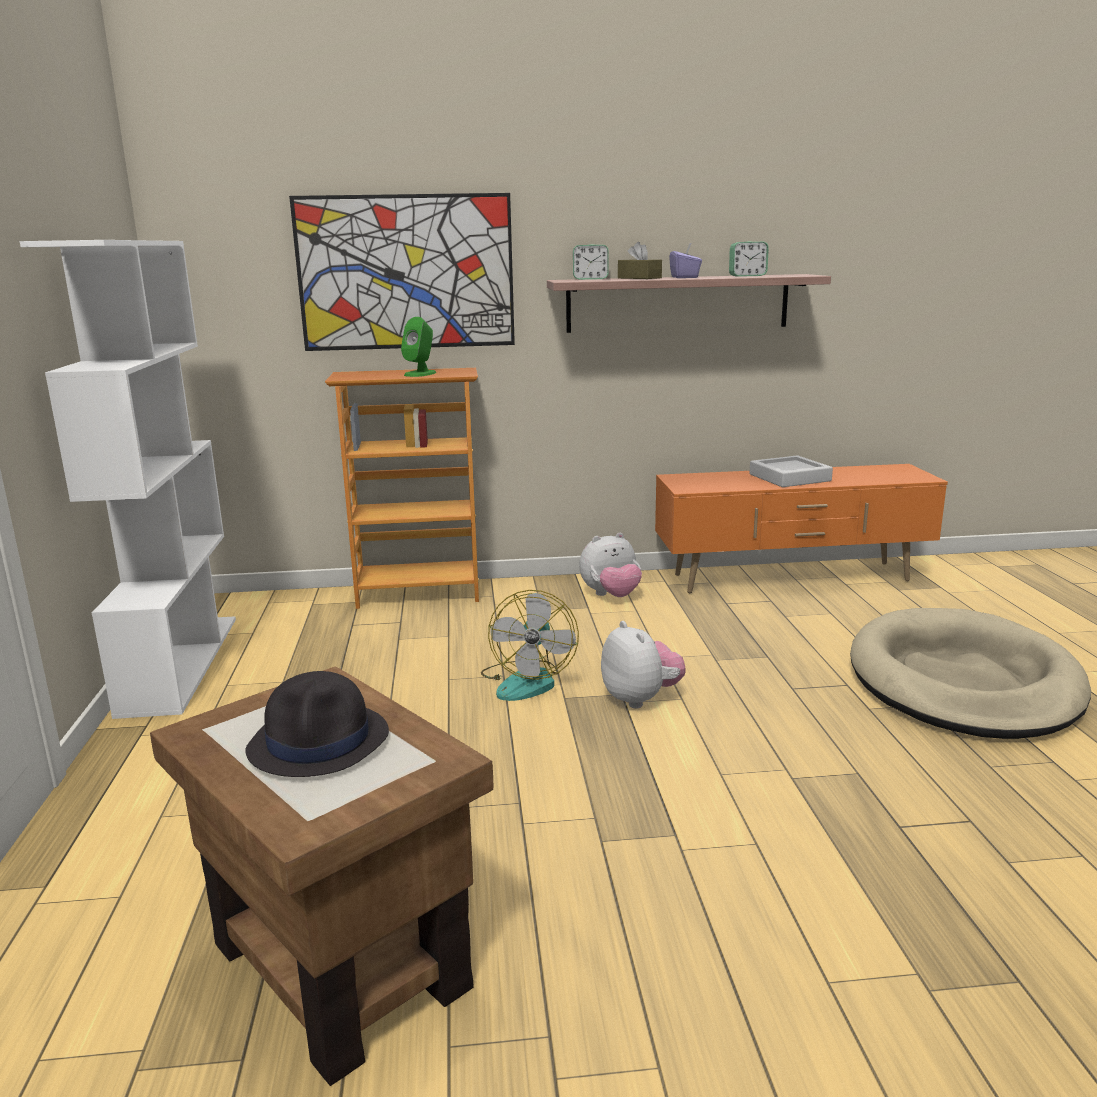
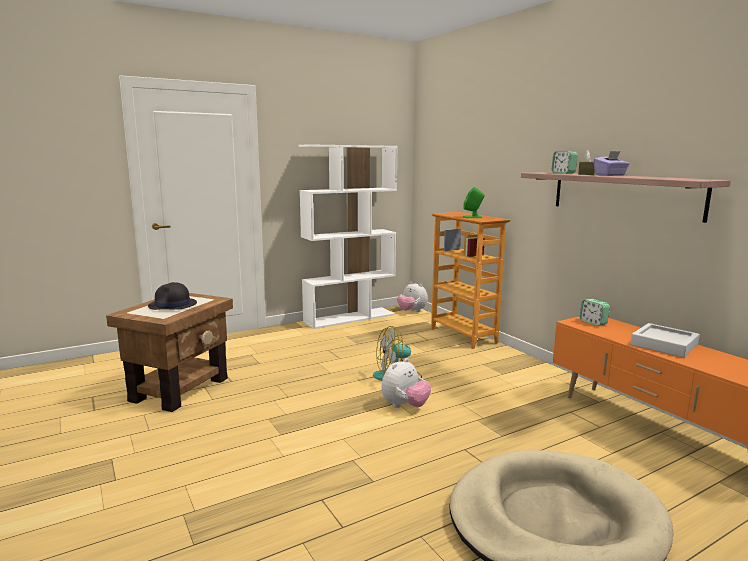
camera: 65 degrees right, 5 degrees down
picture [289,193,515,351] -> none
plush toy [579,533,642,597] -> plush toy moved to [397,282,428,312]
alarm clock [729,241,769,277] -> alarm clock moved to [580,299,610,326]

